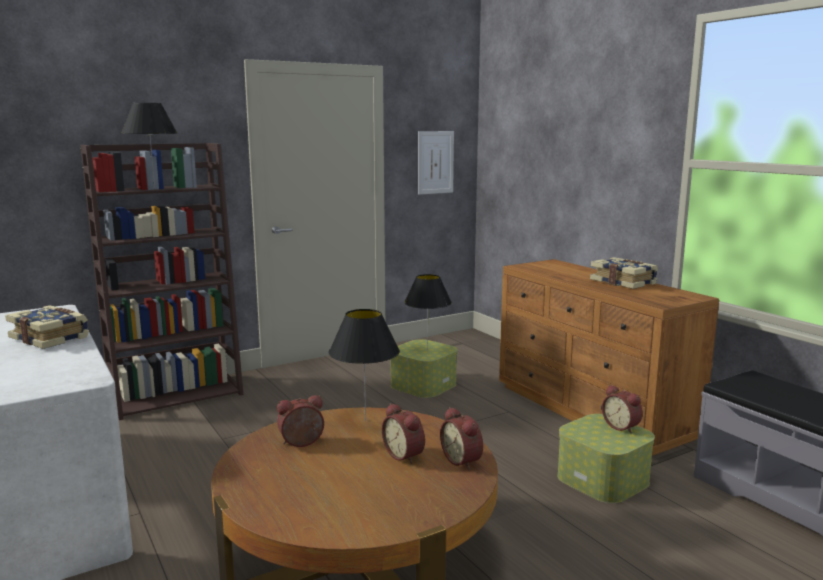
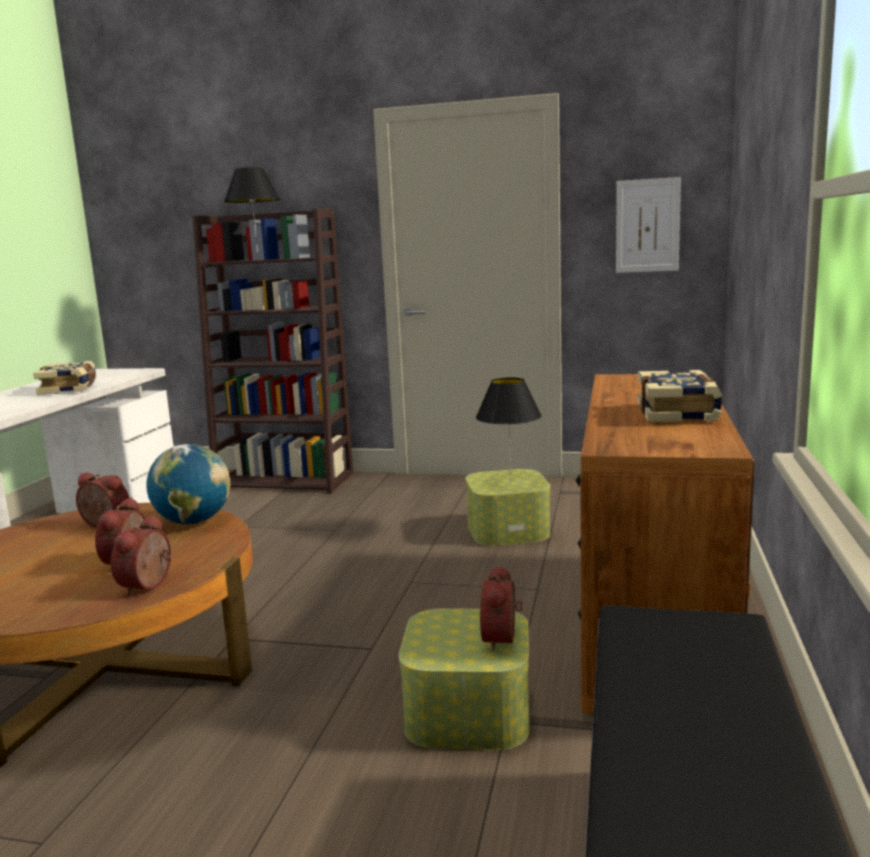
camera: 45 degrees right, 0 degrees up
black table lamp [329,309,400,421] -> globe [146,444,230,524]

